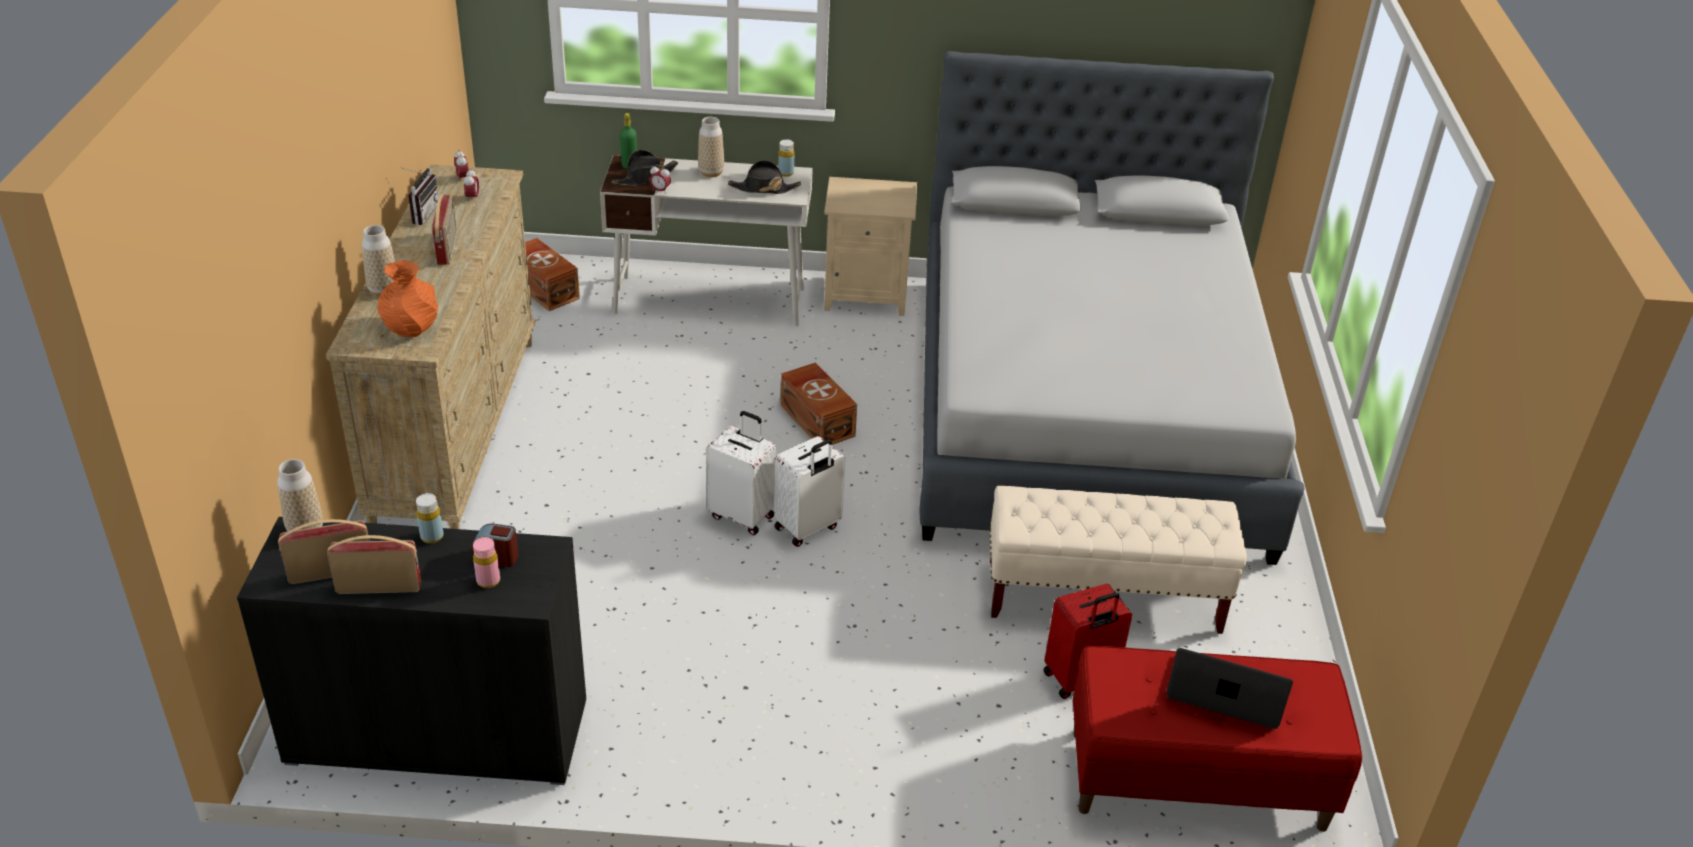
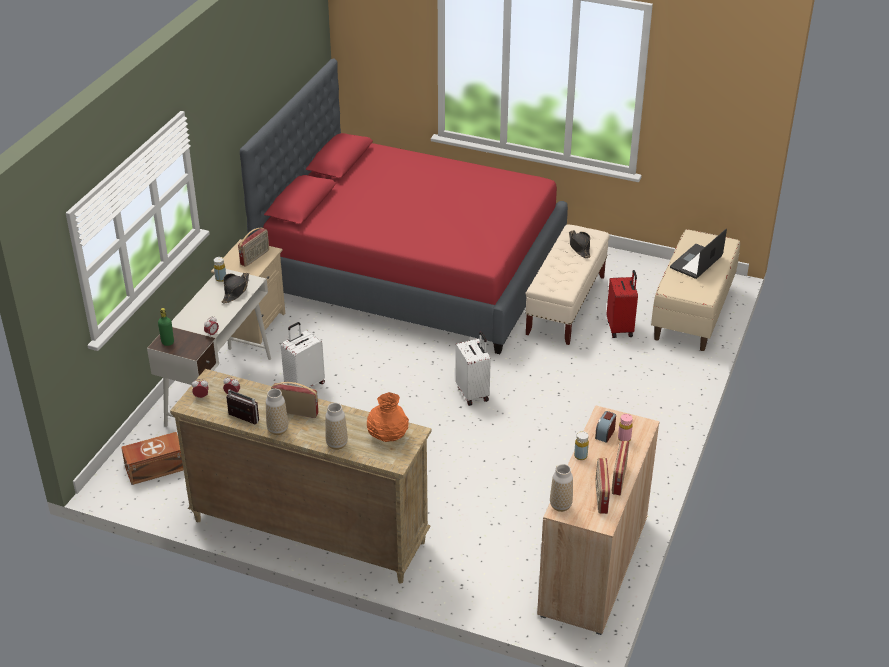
camera: 70 degrees left, 0 degrees up
black cabinet [237,517,586,785] -> beige cabinet [537,405,660,635]
black hat [612,150,678,186] -> black hat moved to [569,230,591,258]
vase [698,117,724,177] -> vase moved to [266,389,288,435]
white suitcase [706,411,776,535] -> white suitcase moved to [281,322,325,388]
brown storage box [780,363,857,445] -> none
grey bed [920,51,1305,565] -> red bed [240,59,568,354]
red bench [1073,646,1362,832] -> beige bench [651,229,740,351]
none -> radio [238,228,269,267]

